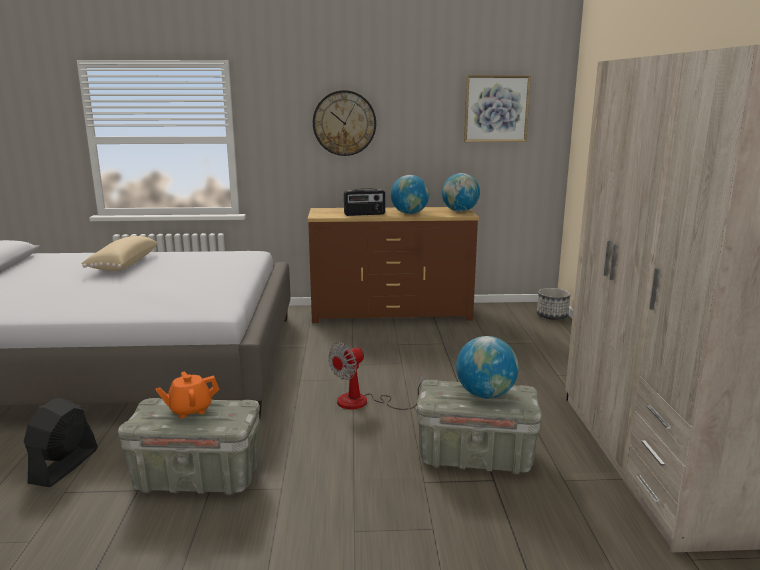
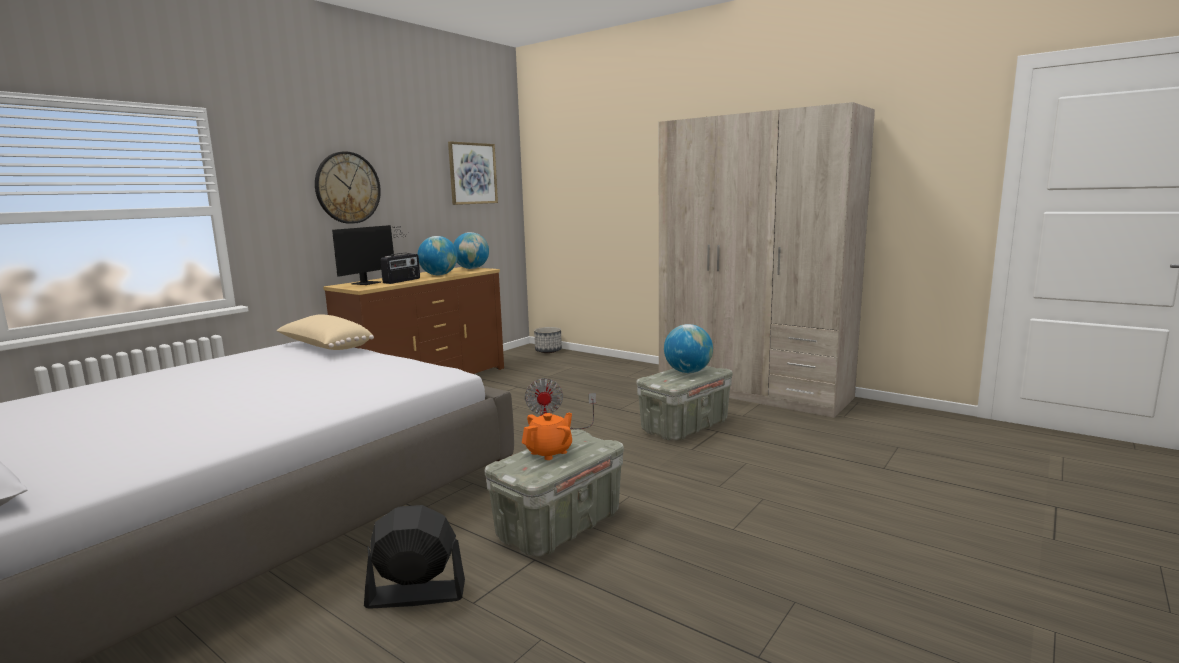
camera: 50 degrees left, 5 degrees down
black fan [24,398,98,487] -> black fan turned 120 degrees clockwise [364,505,465,609]
beige pillow [81,236,158,271] -> beige pillow moved to [276,314,374,350]
orange teapot [156,372,219,418] -> orange teapot turned 150 degrees counterclockwise [522,413,572,460]
none -> monitor [332,225,408,285]

